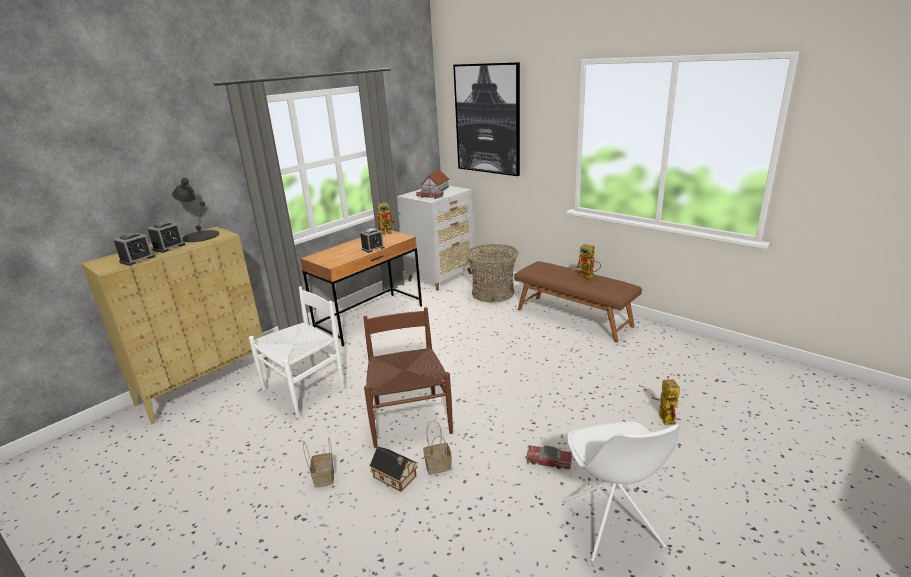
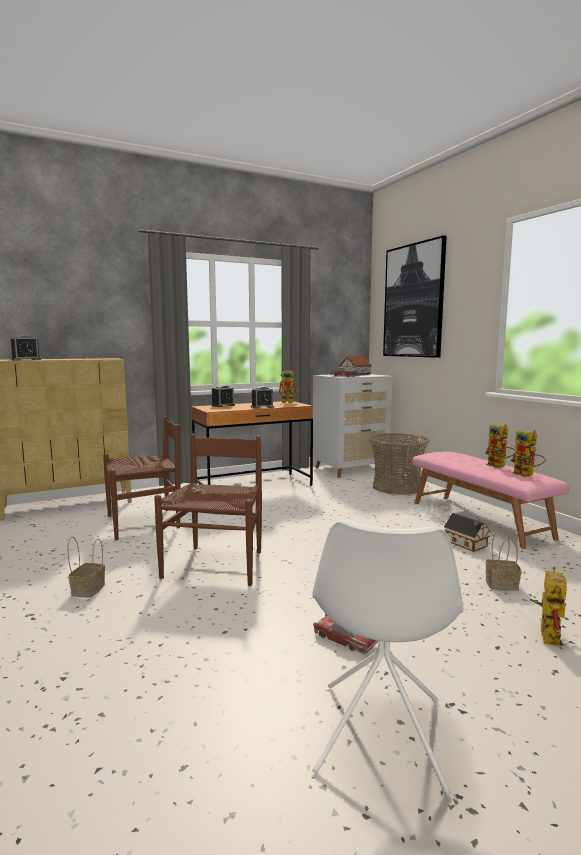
camera: 20 degrees right, 15 degrees down
alarm clock [148,222,185,253] -> alarm clock moved to [211,386,235,407]
black table lamp [172,178,219,242] -> none
white chair [249,286,344,417] -> brown chair [103,417,181,540]
toy house [370,447,417,492] -> toy house moved to [444,513,491,552]
basket [423,420,452,475] -> basket moved to [485,529,522,591]
brown bench [514,261,642,342] -> pink bench [413,452,569,549]
none -> toy robot [511,430,546,477]

